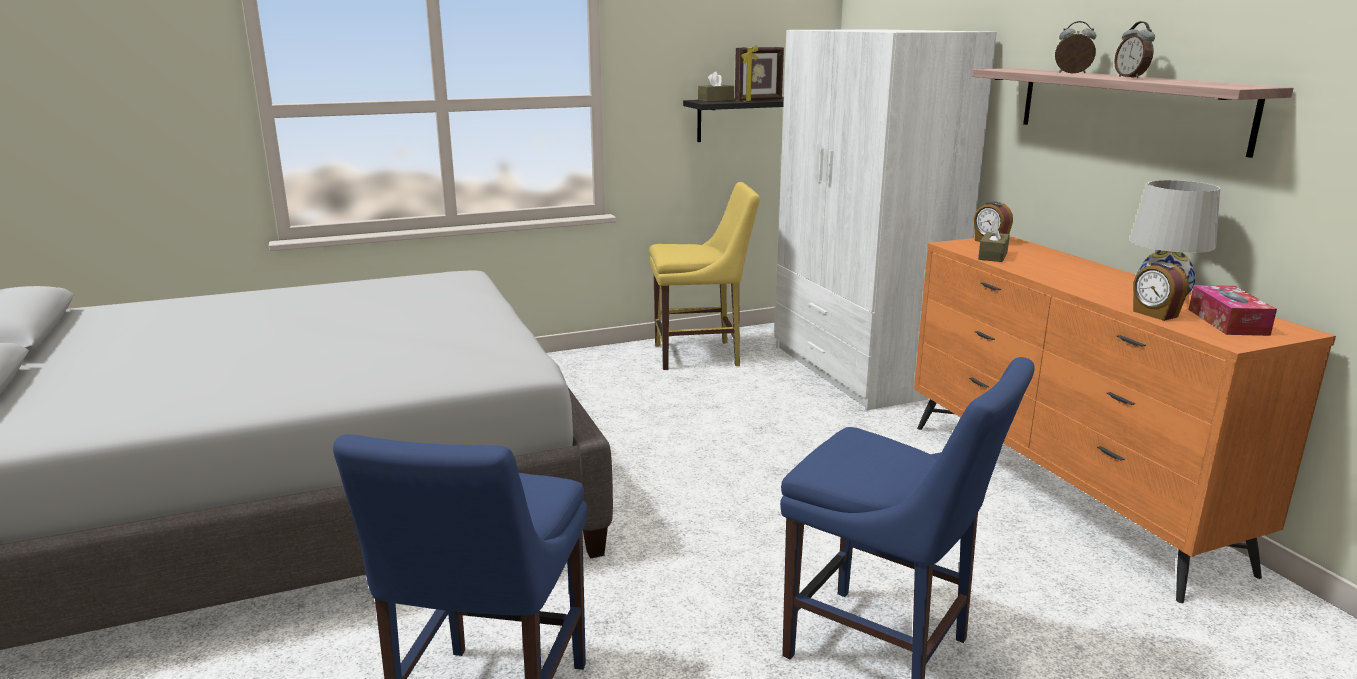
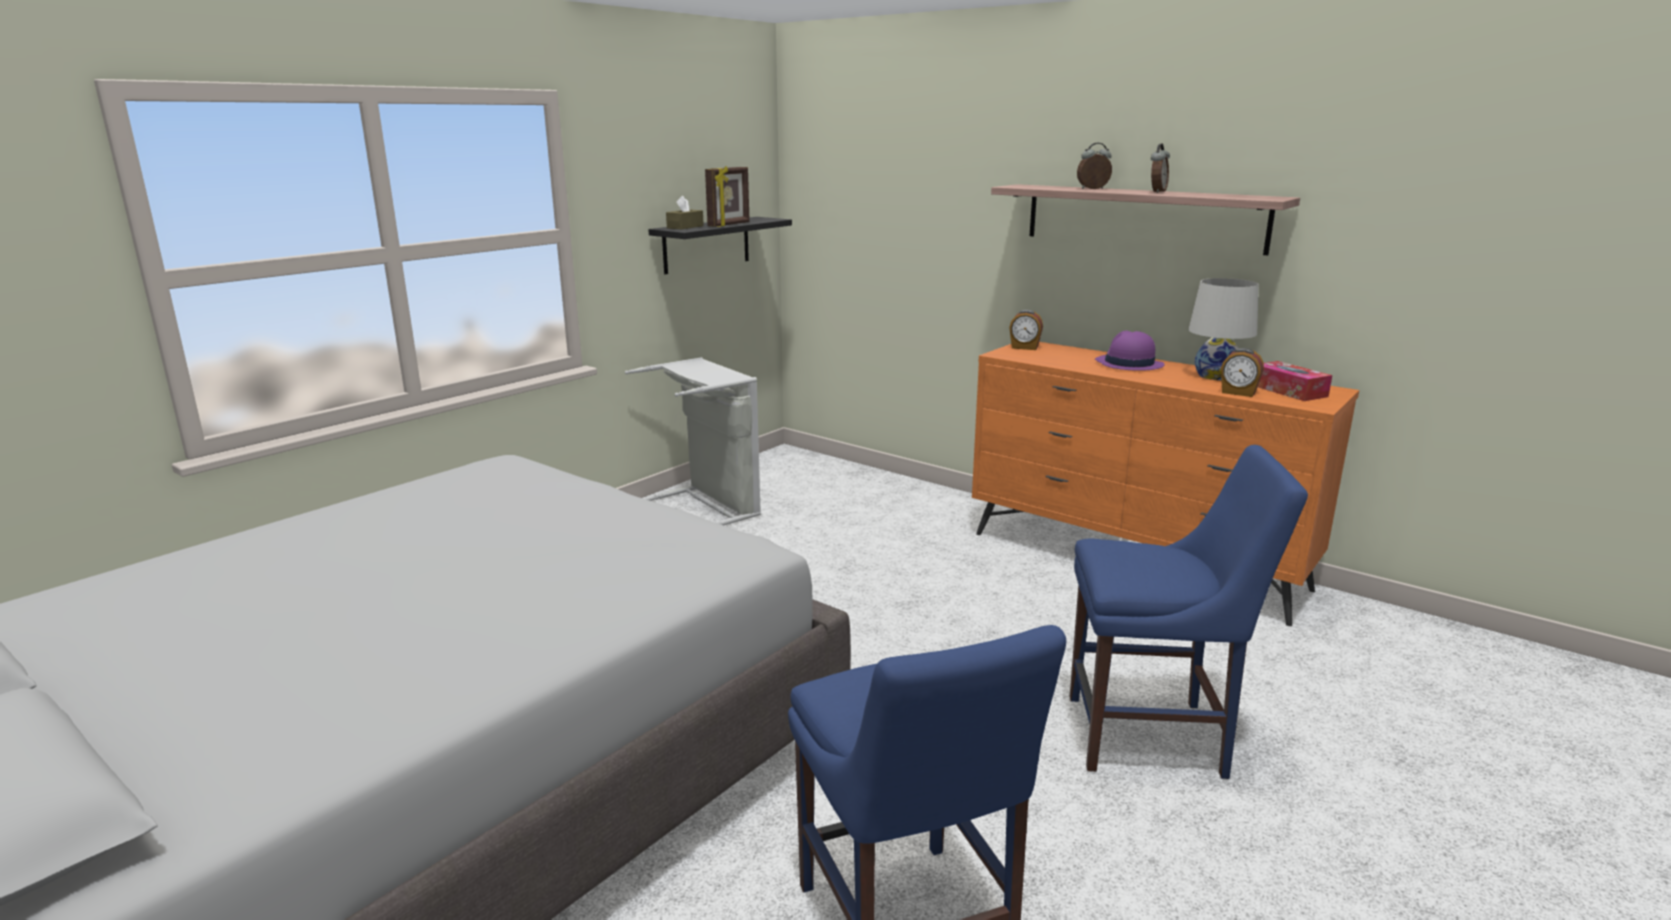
camera: 30 degrees left, 0 degrees up
yellow chair [649,182,760,370] -> grey laundry basket [625,357,761,525]
white wardrobe [774,29,997,410] -> none
brown tissue box [978,219,1010,262] -> none
alarm clock [1114,21,1155,78] -> alarm clock turned 105 degrees counterclockwise [1151,144,1170,193]
none -> purple hat [1095,331,1165,371]

